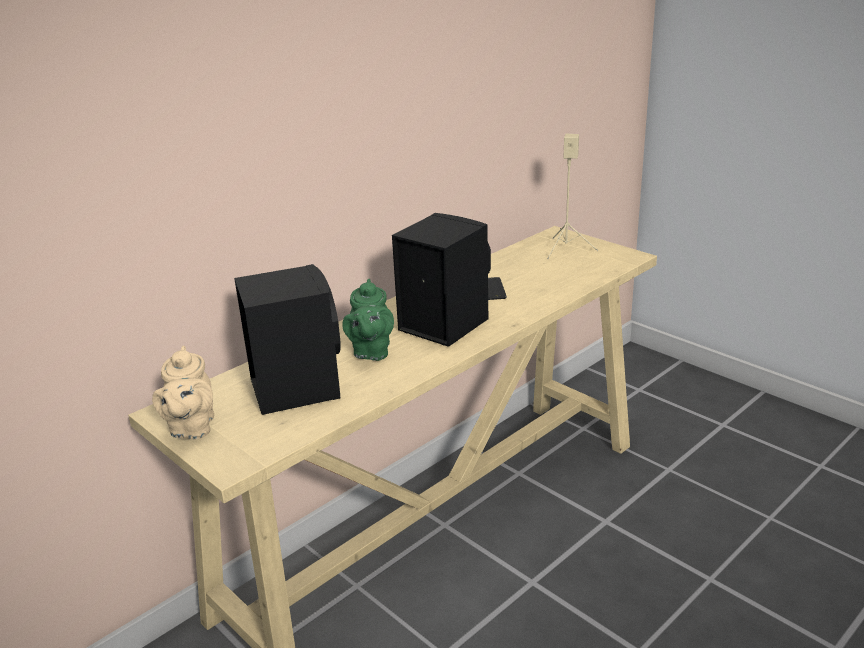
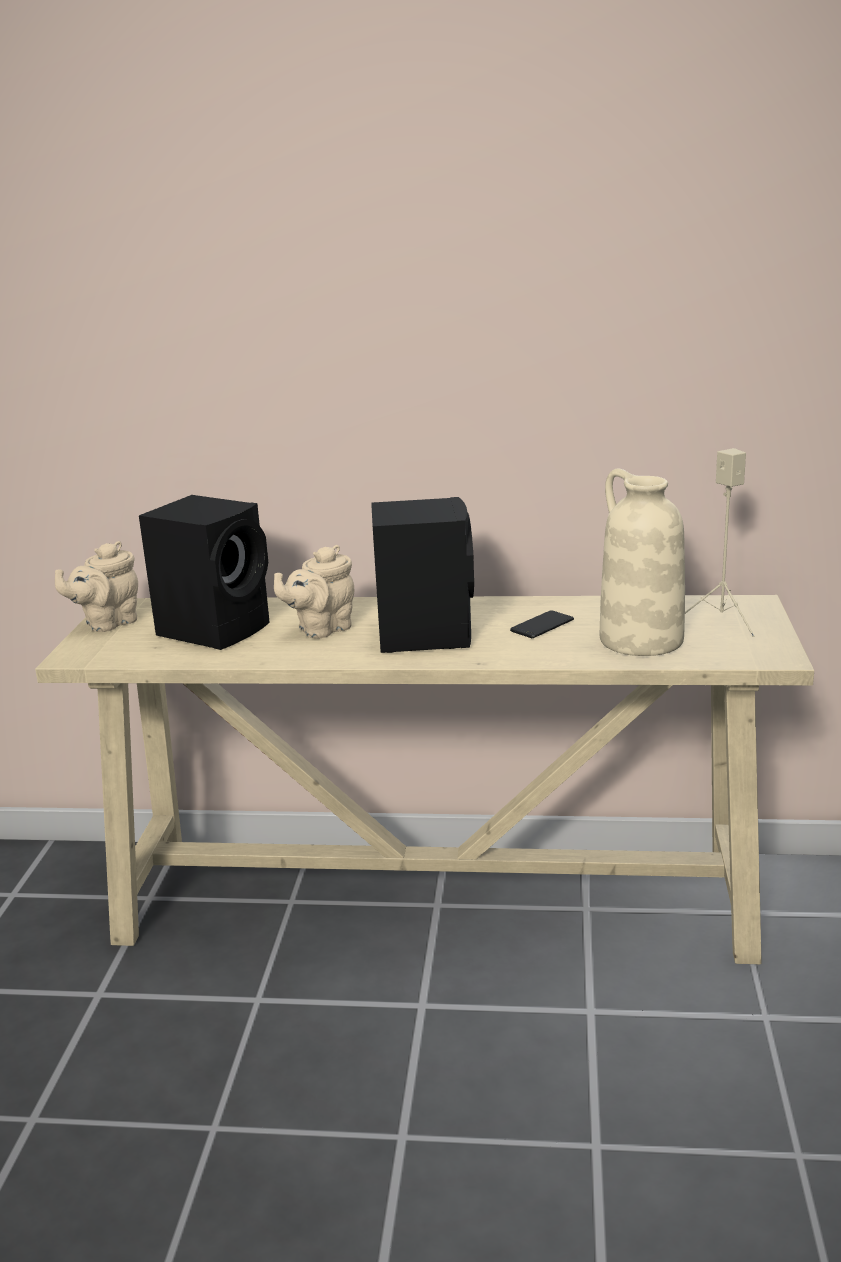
camera: 50 degrees right, 5 degrees down
green teapot [342,279,394,361] -> beige teapot [274,545,354,639]
none -> beige vase [600,468,685,656]

